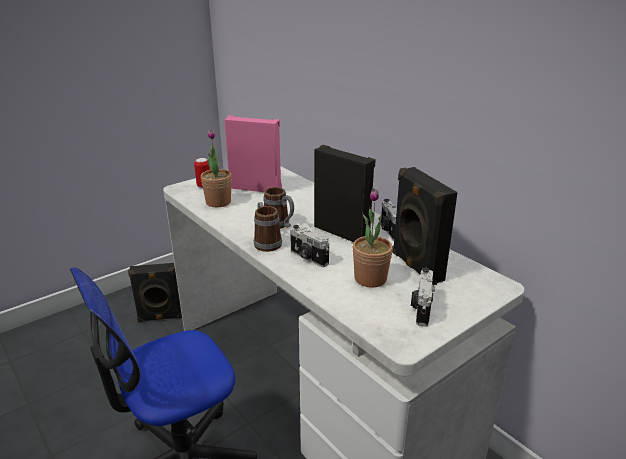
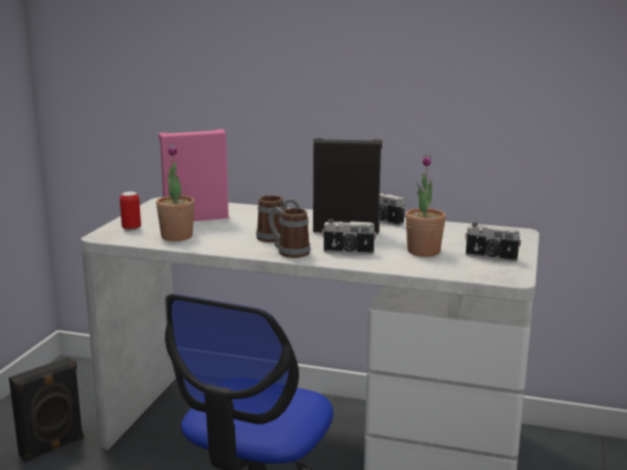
camera: 35 degrees left, 10 degrees down
black speaker [392,167,458,285] -> none
camera [411,268,435,327] -> camera turned 45 degrees counterclockwise [465,223,521,262]

